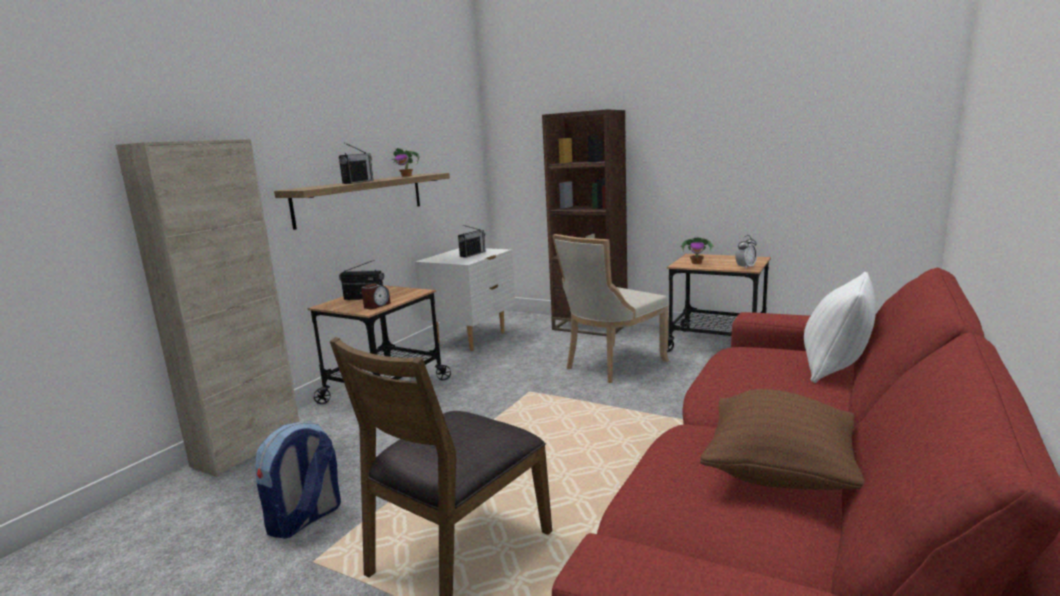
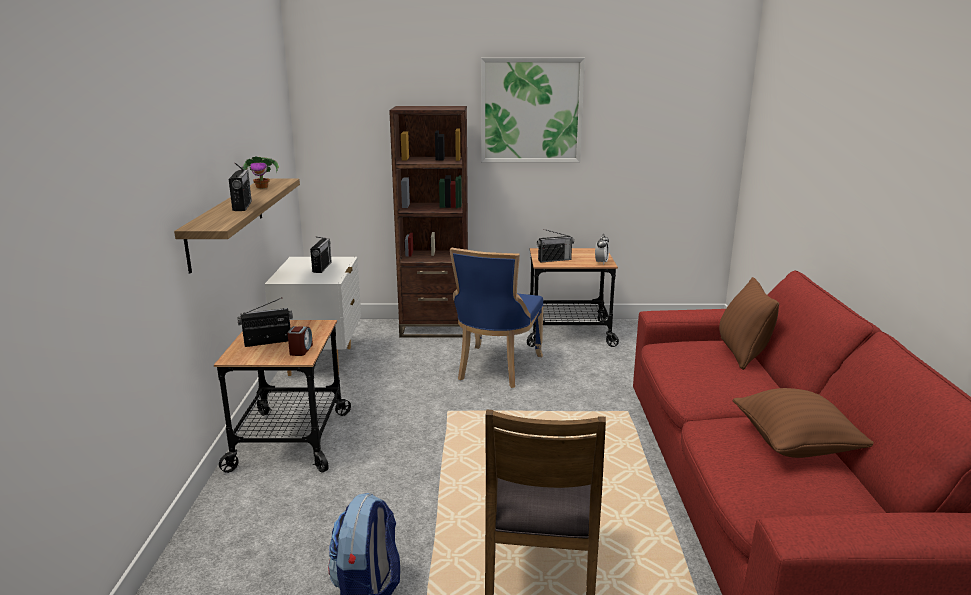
camera: 30 degrees left, 5 degrees up
beige cabinet [115,139,299,477] -> none
beige chair [552,234,669,383] -> blue chair [450,248,544,388]
potted plant [680,237,713,264] -> radio [537,229,574,262]
white pillow [804,272,876,383] -> brown pillow [719,277,779,370]
none -> picture [481,58,585,162]

